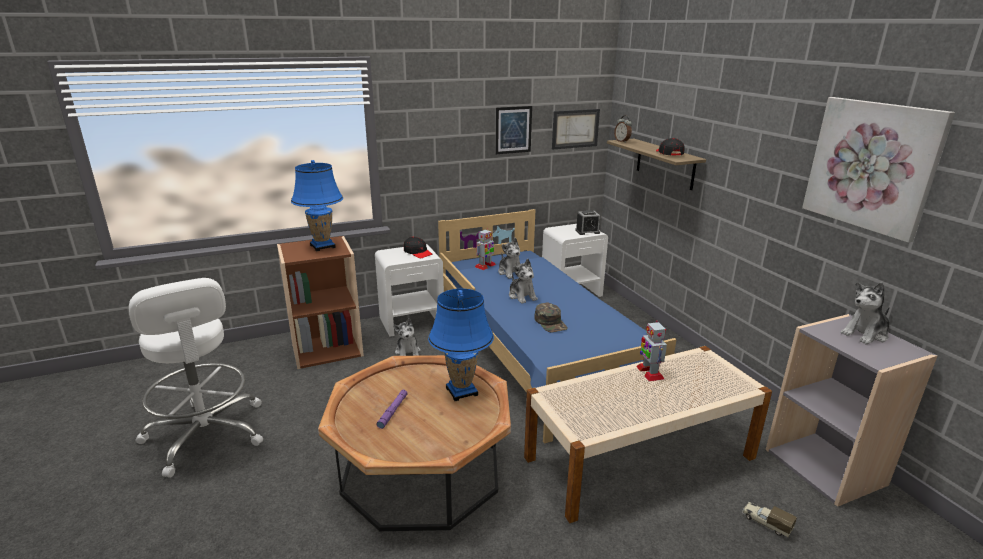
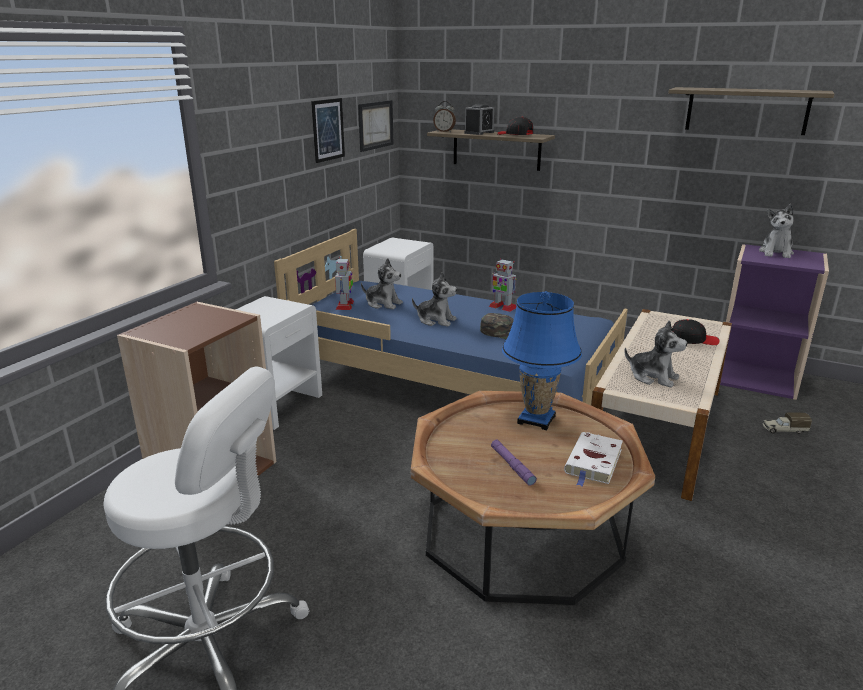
camera: 40 degrees left, 0 degrees up
blue table lamp [291,160,343,252] -> none
plush toy [393,318,421,356] -> plush toy moved to [624,320,687,387]
black cap [404,237,433,258] -> black cap moved to [672,319,720,345]
alarm clock [575,210,600,235] -> alarm clock moved to [464,104,494,135]
toy robot [636,320,667,381] -> toy robot moved to [489,258,516,312]
grey bookcase [766,314,937,507] -> purple bookcase [720,244,829,400]
picture [802,97,955,243] -> shelf [668,87,834,135]
none -> white book [564,432,623,486]

